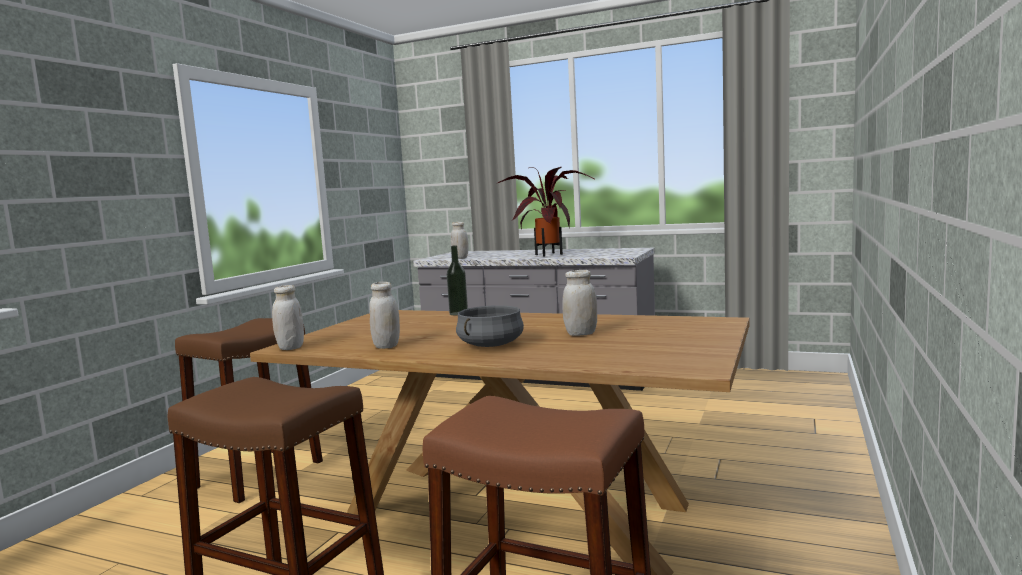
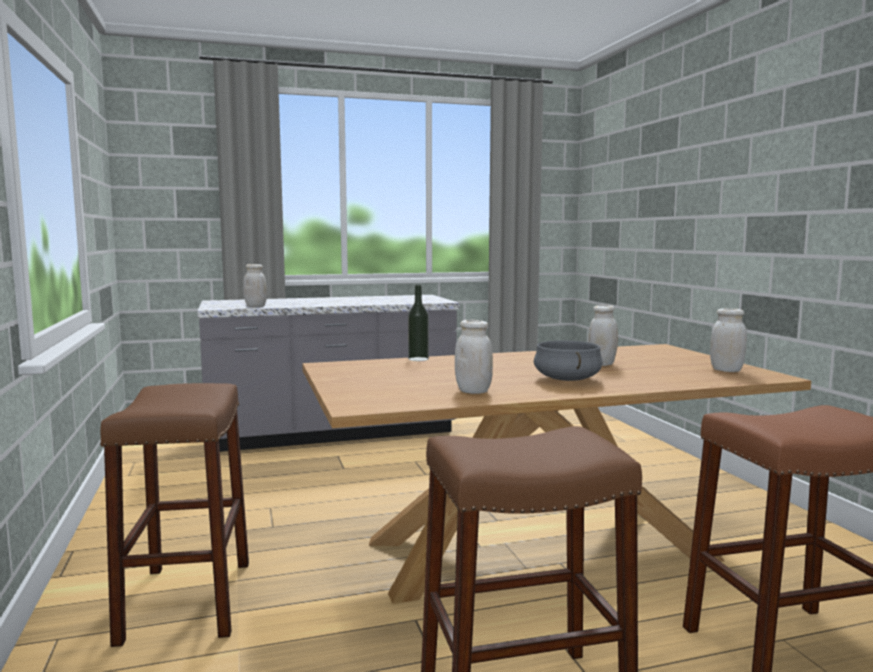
camera: 40 degrees left, 0 degrees up
white jar [272,285,304,350] -> white jar moved to [710,308,747,372]
potted plant [496,167,594,257] -> none

